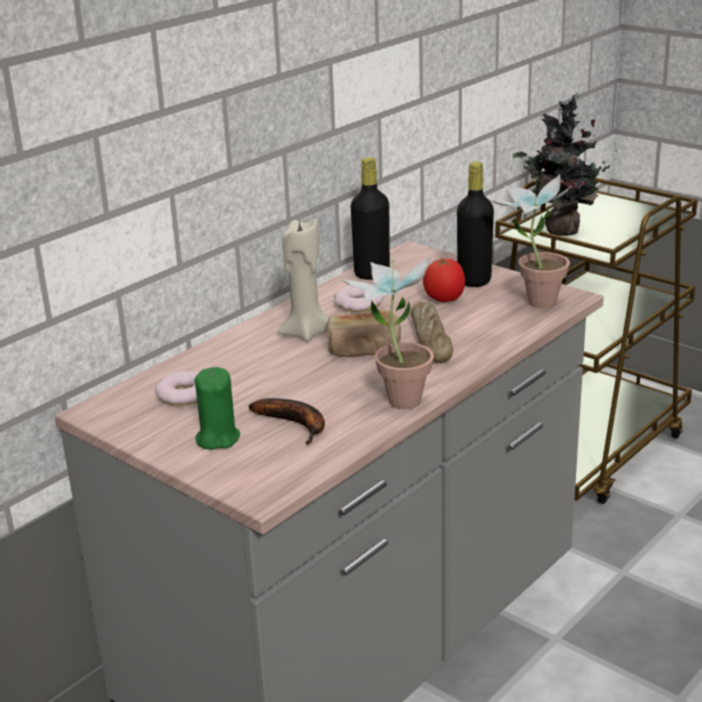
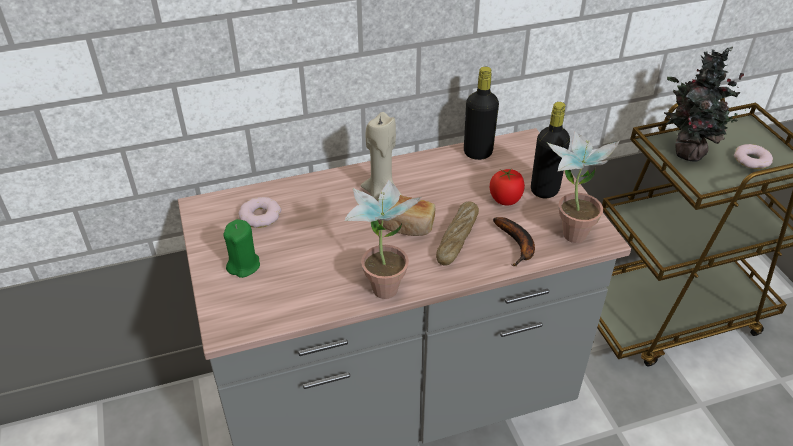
camera: 30 degrees right, 15 degrees up
banana [249,398,325,445] -> banana moved to [493,217,535,266]
donut [334,285,384,312] -> donut moved to [734,144,773,169]

